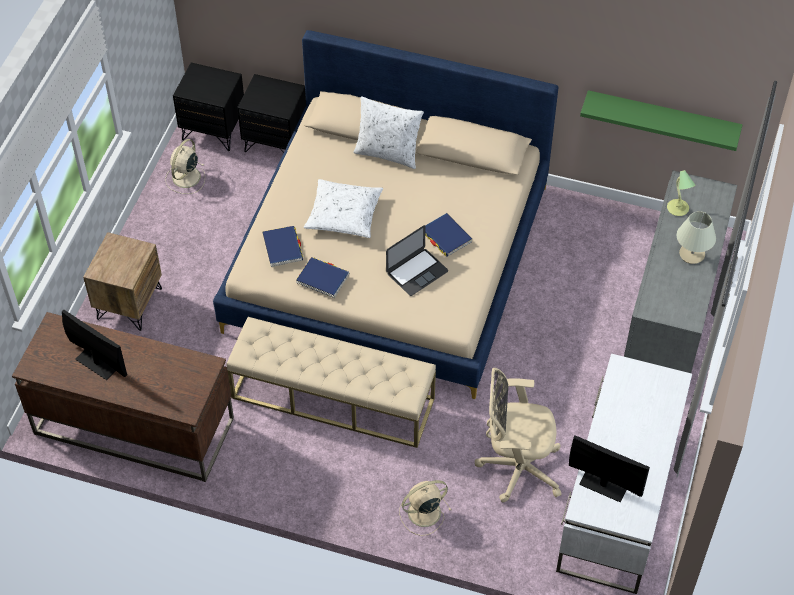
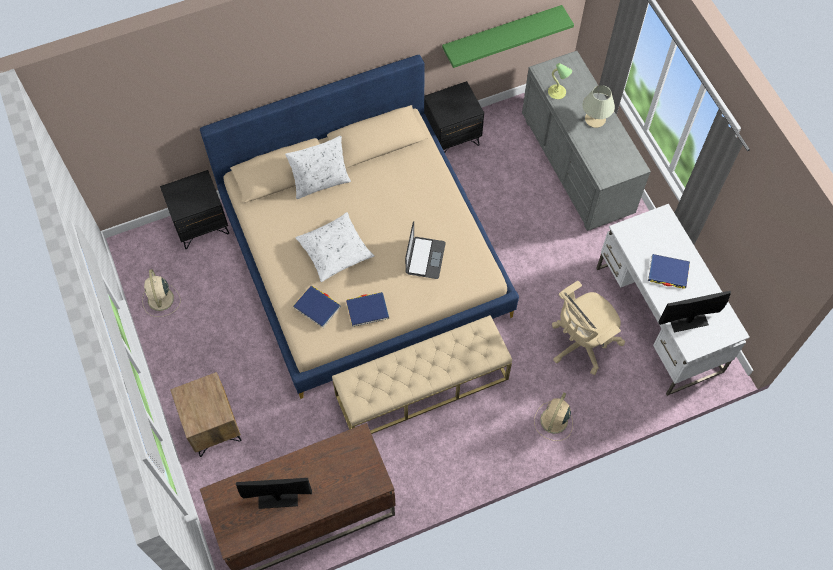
camera: 40 degrees left, 10 degrees up
black nightstand [173,63,244,151] -> black nightstand moved to [424,81,484,153]
blue book [425,213,472,257] -> blue book moved to [648,254,690,289]

